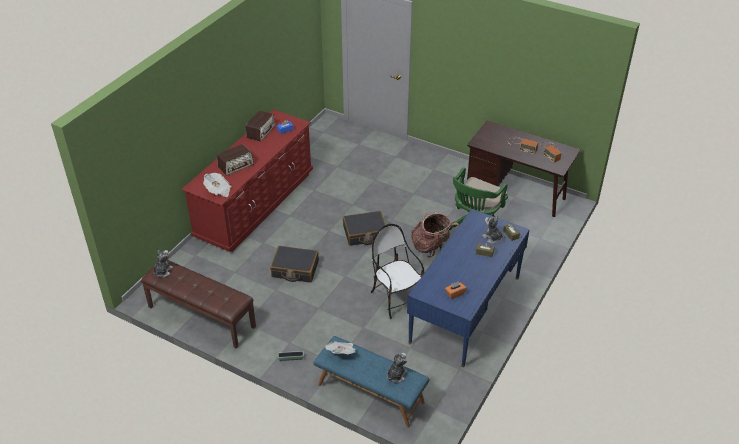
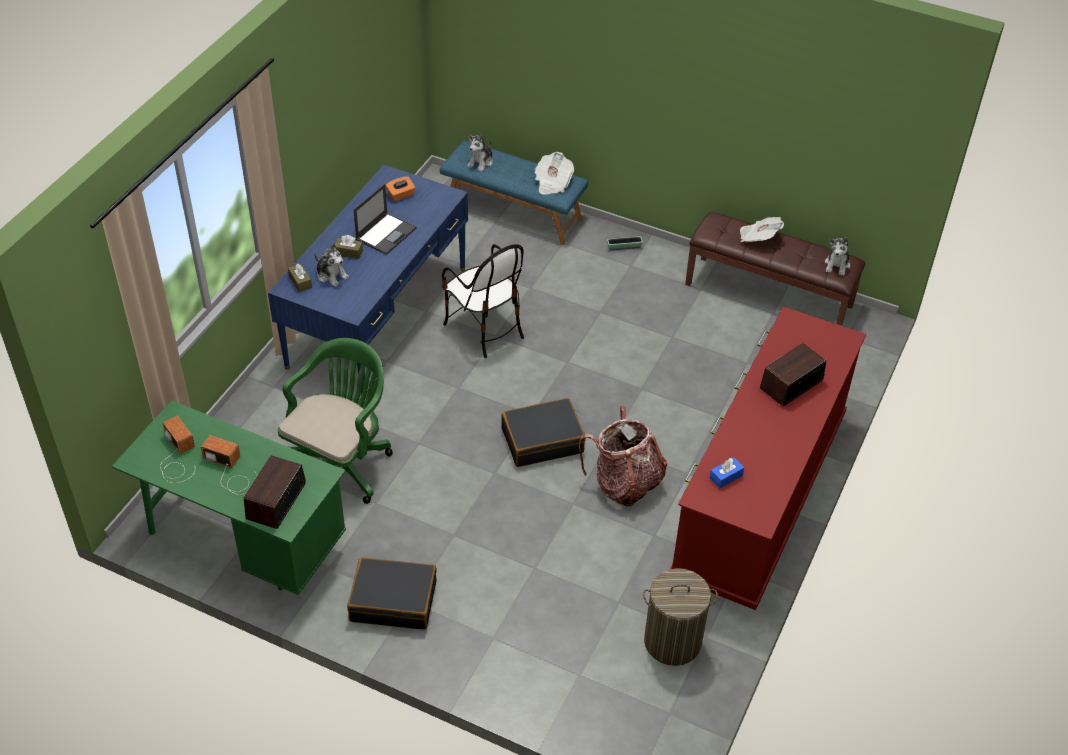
camera: 175 degrees right, 5 degrees up
newspaper [203,173,231,197] -> newspaper moved to [740,217,784,242]
radio [246,111,275,142] -> radio moved to [244,455,306,529]
black suitcase [270,246,319,283] -> black suitcase moved to [347,558,437,630]
backpack [411,212,460,258] -> backpack moved to [579,406,668,507]
brown desk [467,121,581,217] -> green desk [112,400,346,595]
none -> laptop [354,184,417,255]
none -> laundry basket [643,568,718,666]

